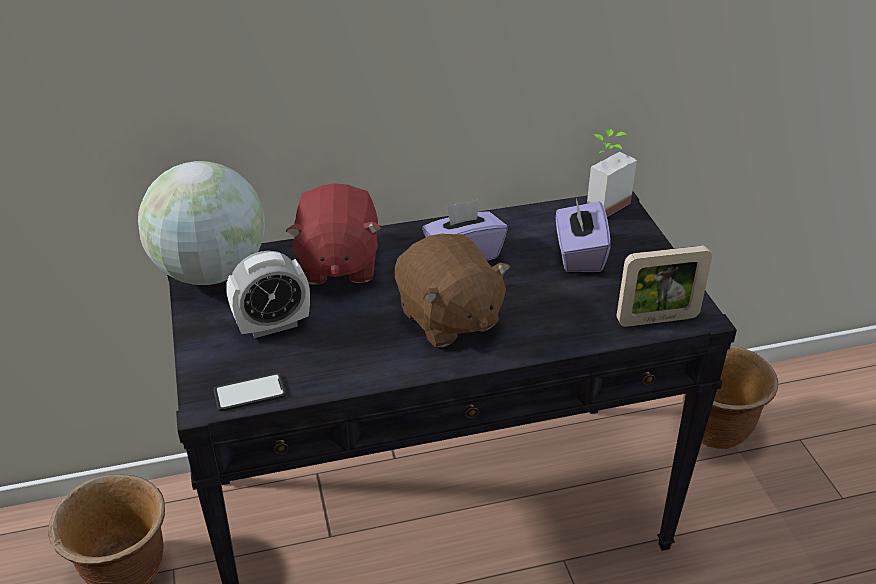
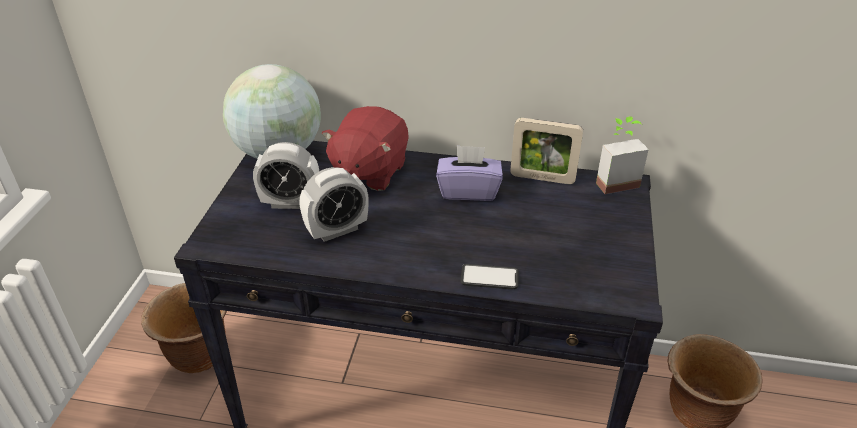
camera: 25 degrees right, 0 degrees up
phone [213,373,287,411] -> phone moved to [460,264,519,289]
brown plush toy [395,234,510,347] -> none
purple tissue box [556,198,611,272] -> none
picture frame [617,246,712,327] -> picture frame moved to [510,118,583,184]
none -> alarm clock [300,167,369,242]

